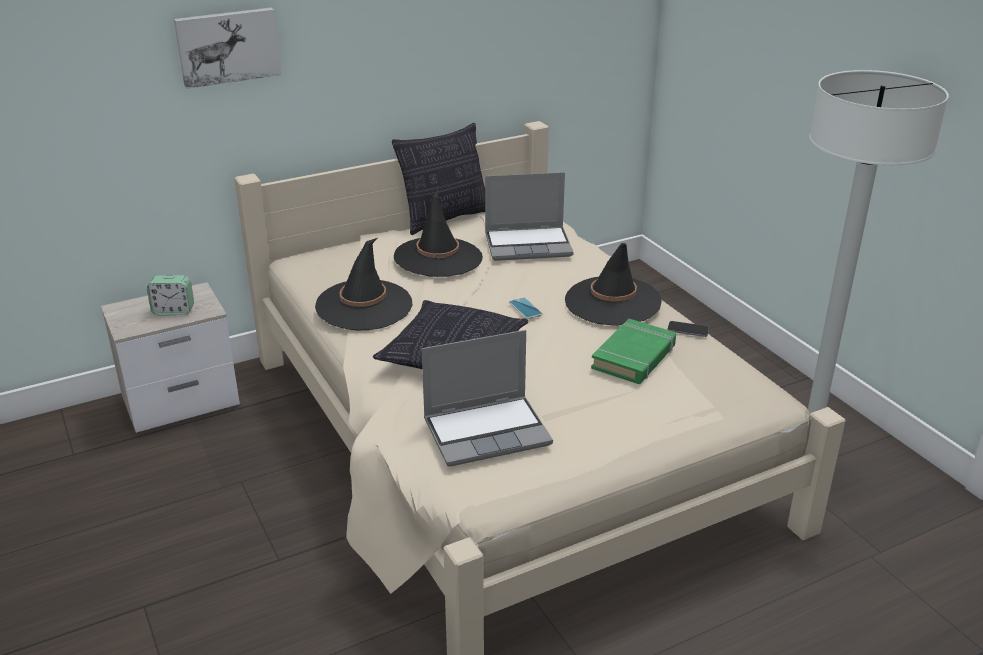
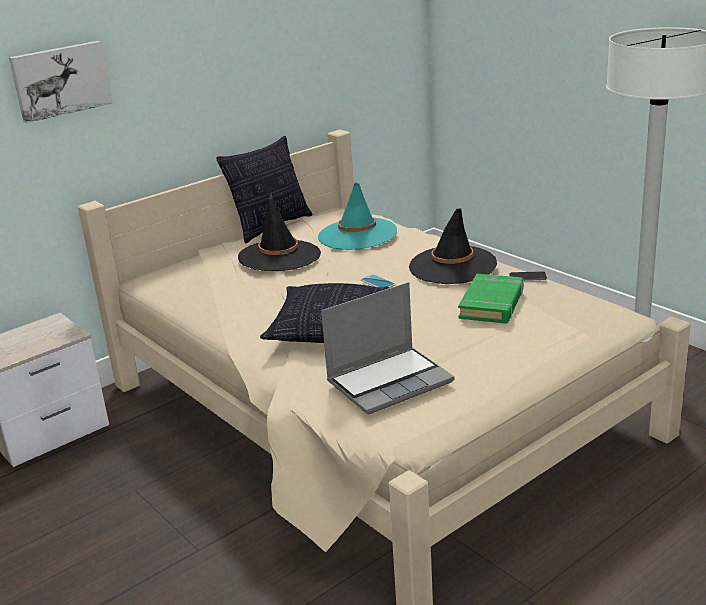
camera: 10 degrees left, 5 degrees down
alarm clock [147,275,194,315] -> none
black hat [315,238,413,330] -> none
laptop [485,172,574,261] -> turquoise hat [318,182,397,250]

